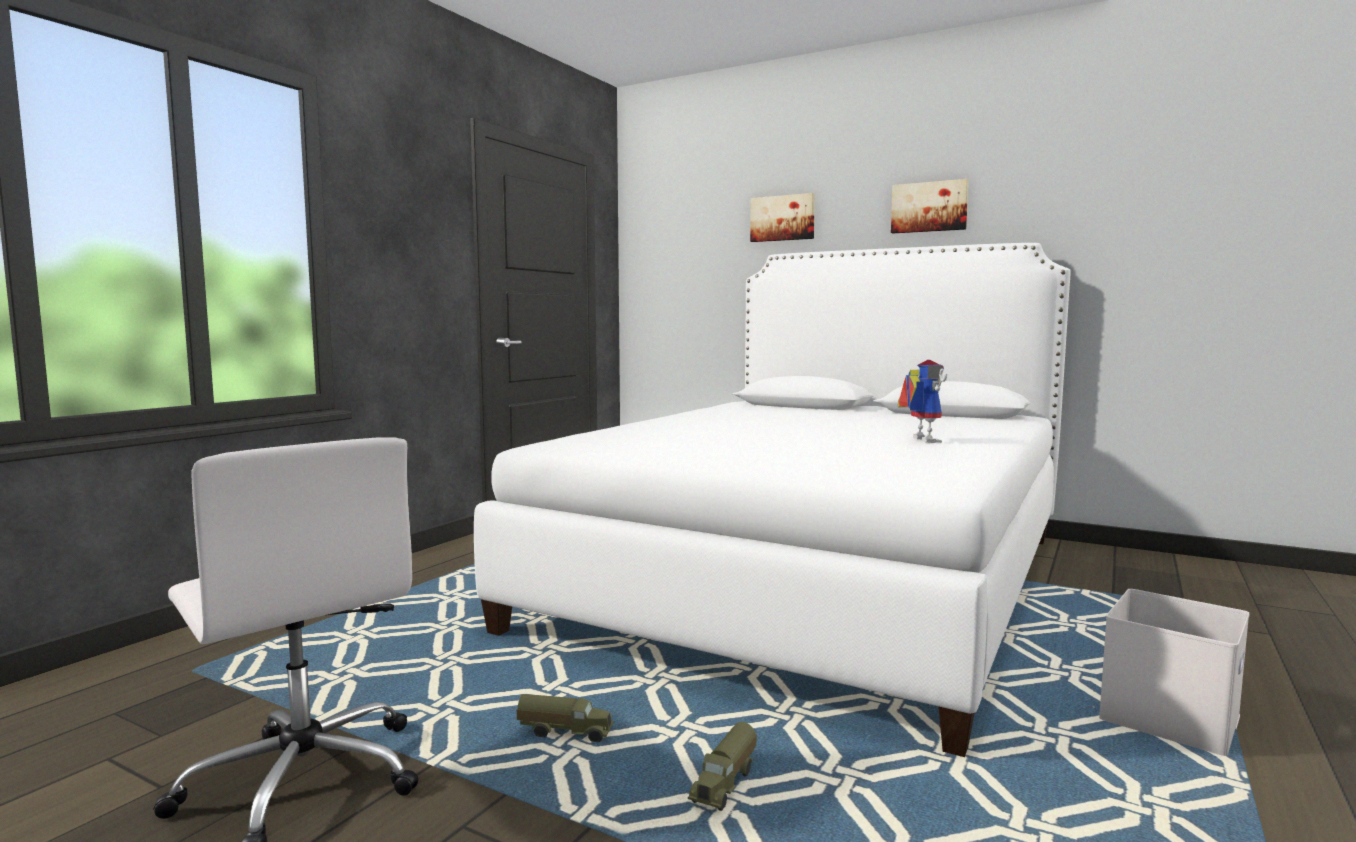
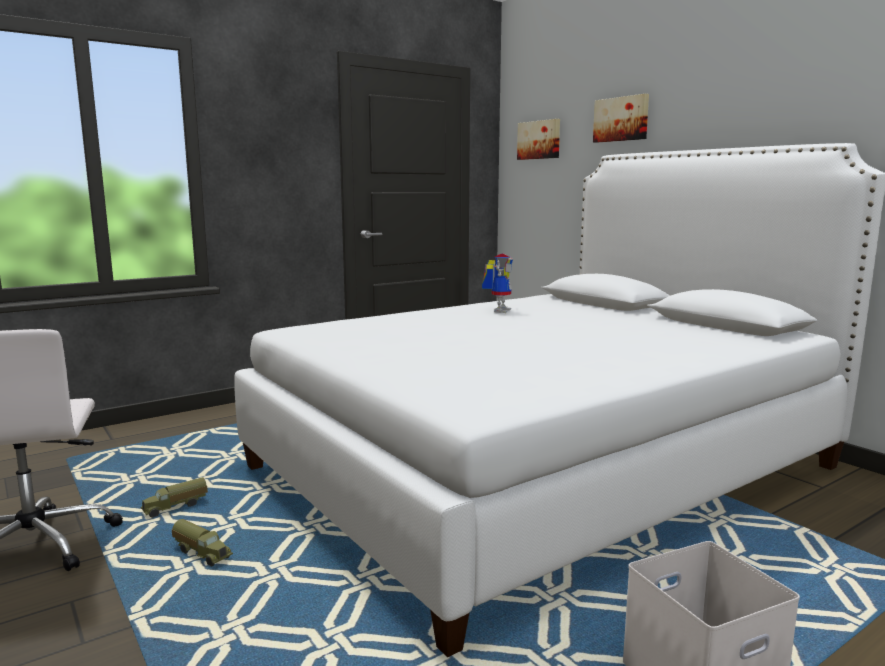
camera: 25 degrees right, 5 degrees up
toy truck [688,722,757,811] -> toy truck moved to [141,477,208,518]
picture [891,179,968,234] -> picture moved to [517,119,560,160]
toy robot [898,360,947,443] -> toy robot moved to [482,253,513,313]

